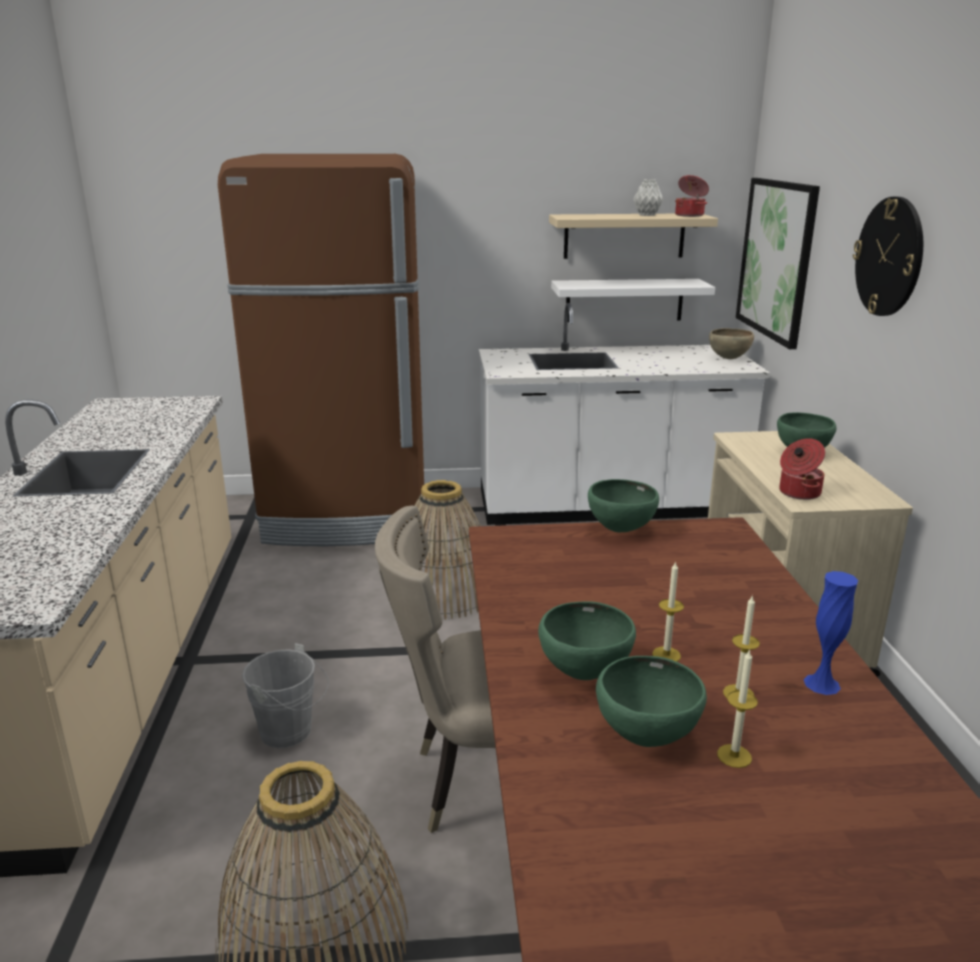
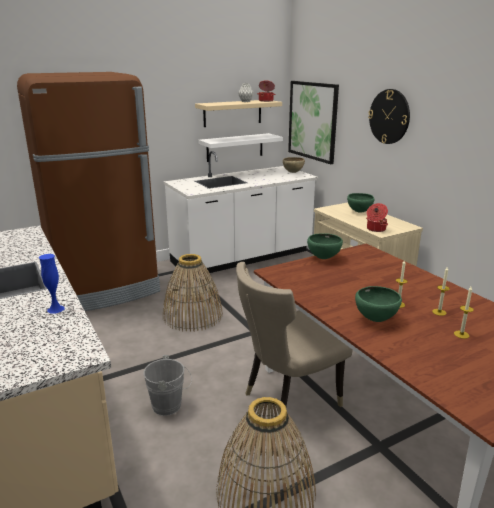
camera: 25 degrees left, 0 degrees up
green bowl [596,656,707,747] -> none
blue vase [804,571,858,695] -> blue vase moved to [39,254,64,313]

